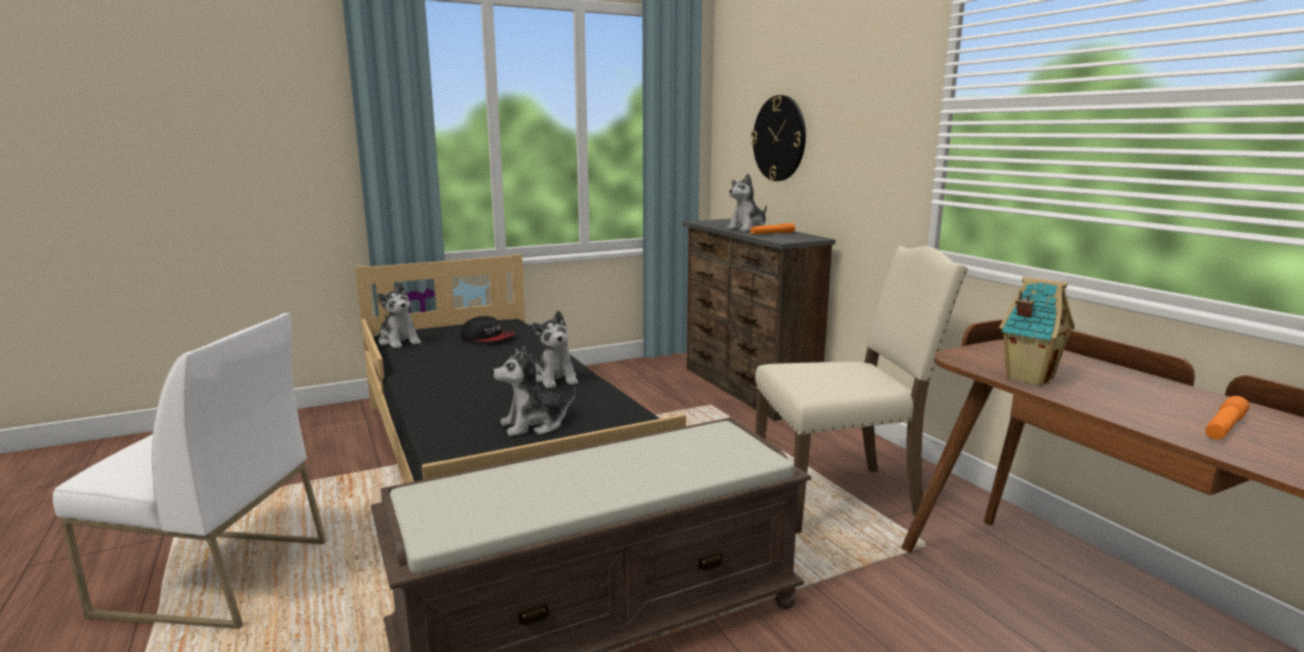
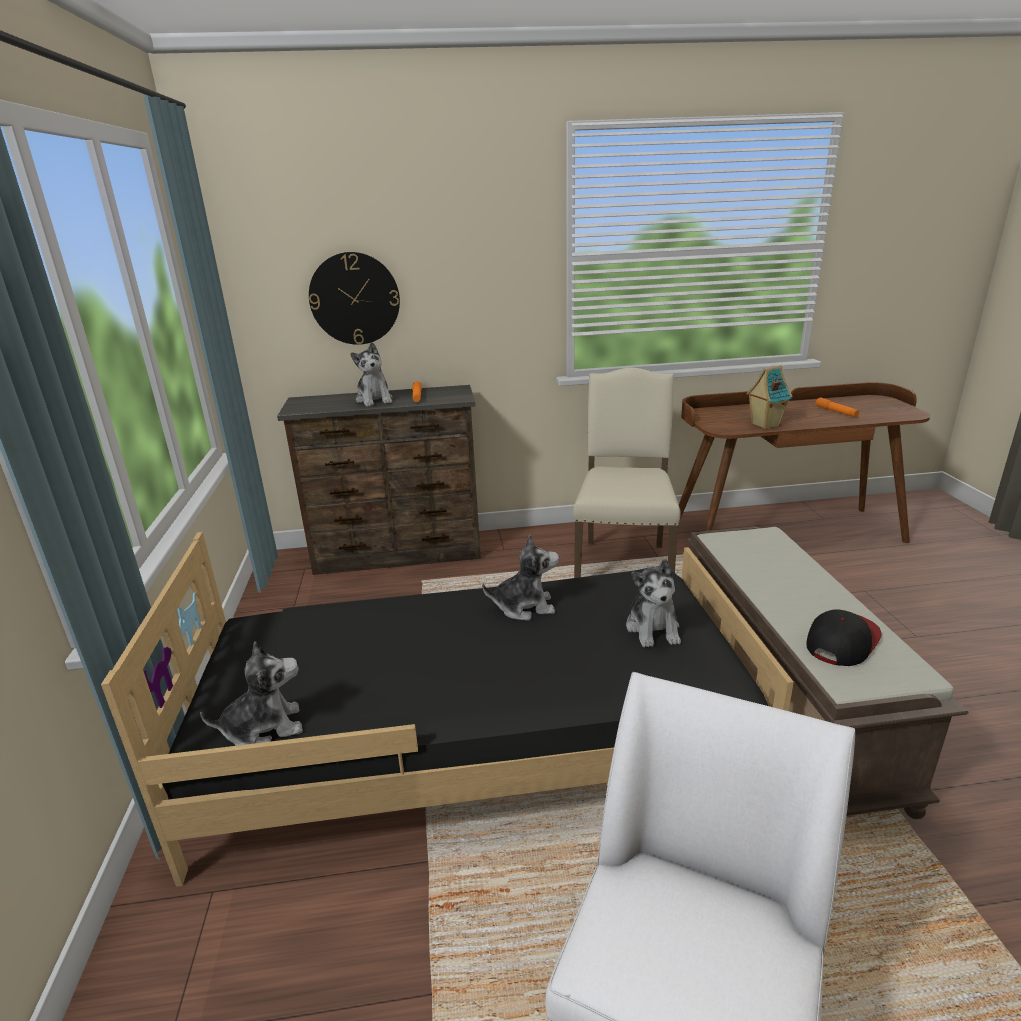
camera: 70 degrees left, 10 degrees up
cap [460,316,516,342] -> cap moved to [807,609,881,666]

